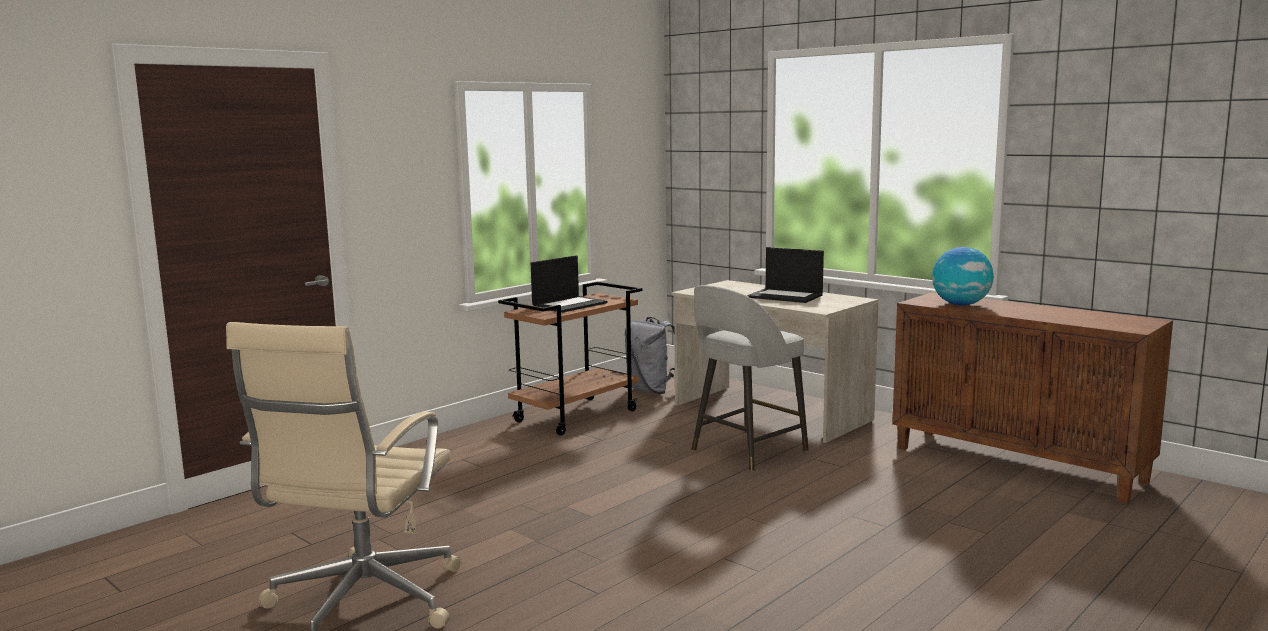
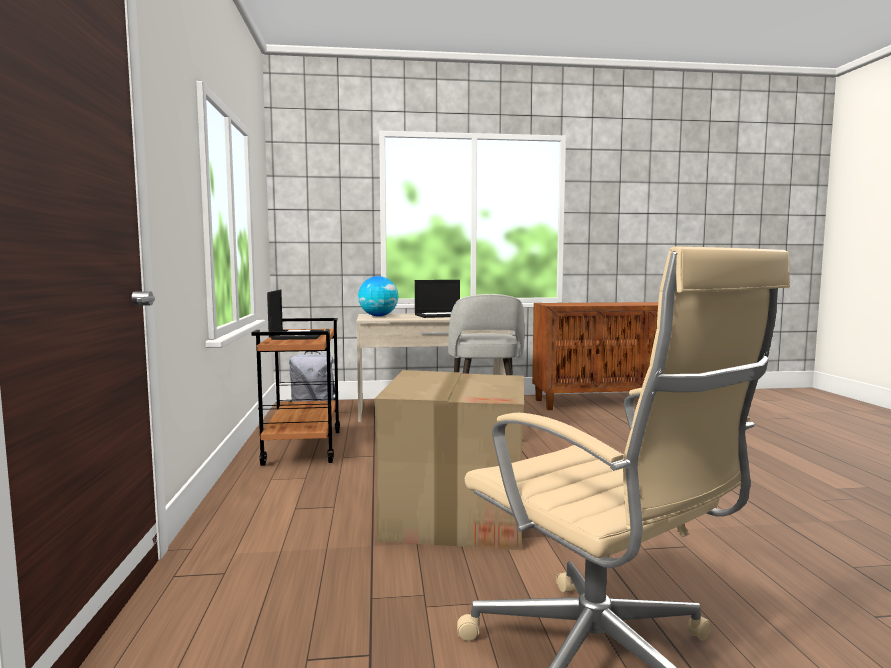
camera: 50 degrees left, 5 degrees down
globe [932,247,994,305] -> globe moved to [358,276,398,316]
none -> cardboard box [374,370,524,550]

